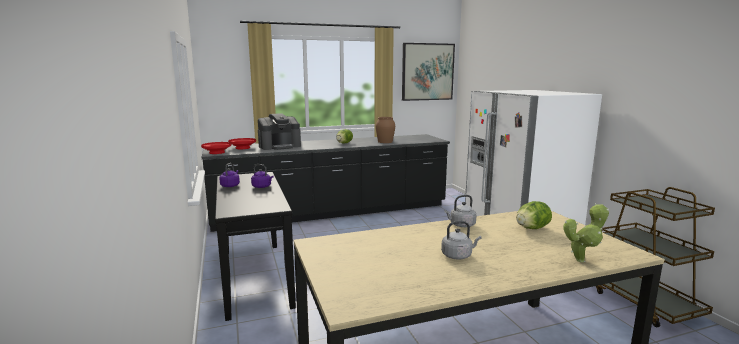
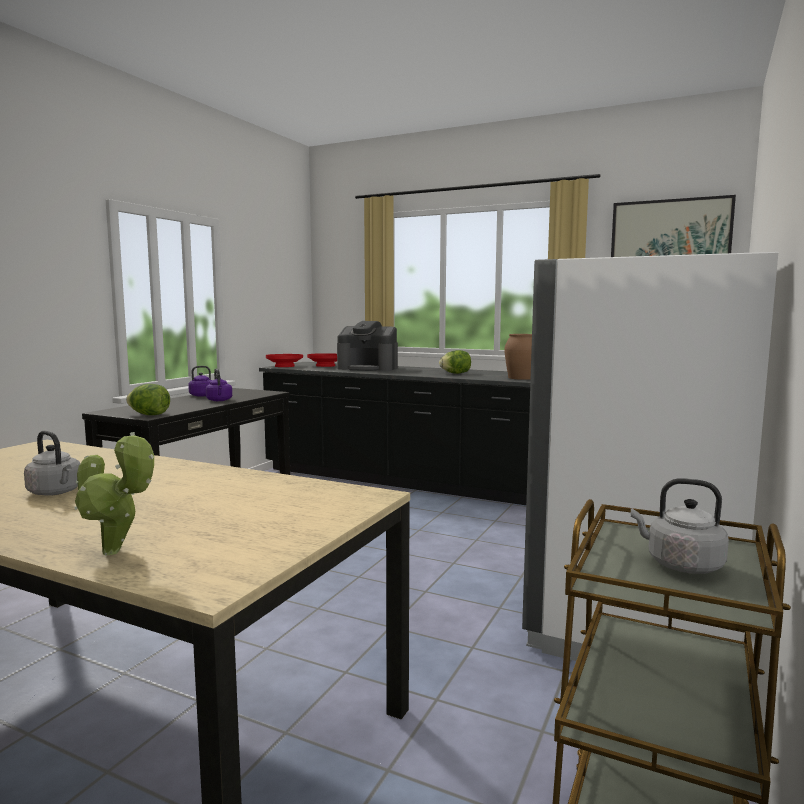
camera: 45 degrees right, 5 degrees down
grey kettle [444,195,476,227] -> grey kettle moved to [631,478,729,574]
lettuce [516,201,552,229] -> lettuce moved to [126,384,170,415]

